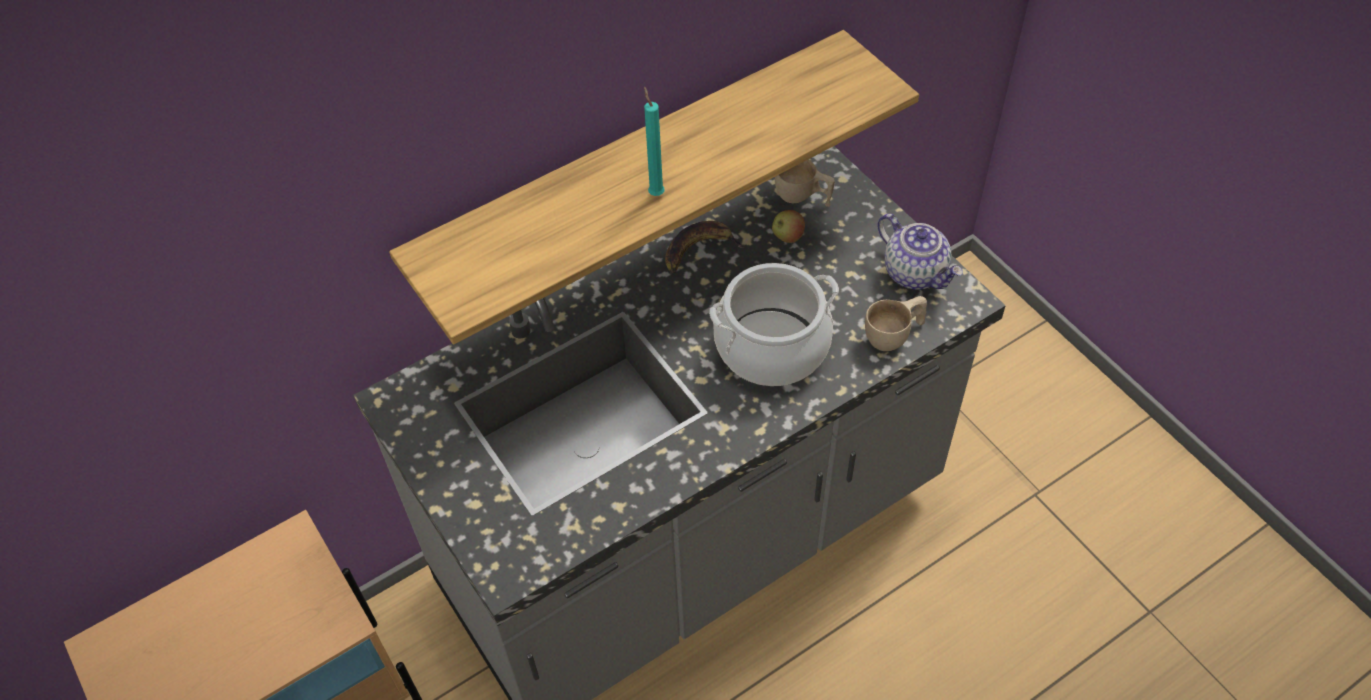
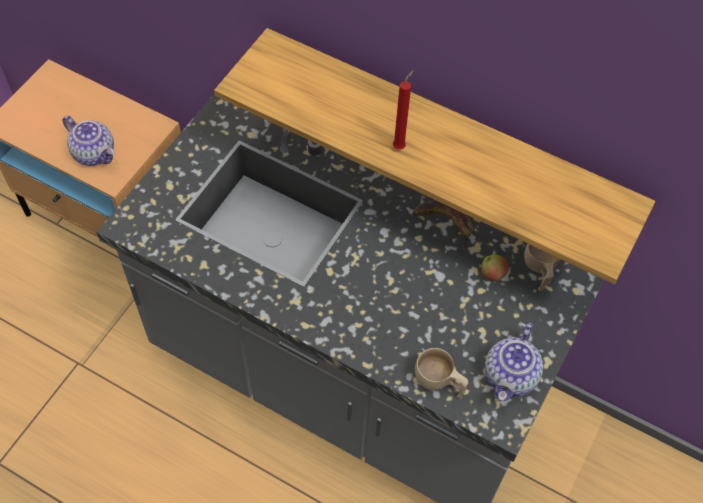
camera: 60 degrees right, 5 degrees up
turquoise candle [644,86,665,196] -> red candle [393,70,414,150]
cooking pot [709,263,839,386] -> none
none -> teapot [63,116,114,166]

